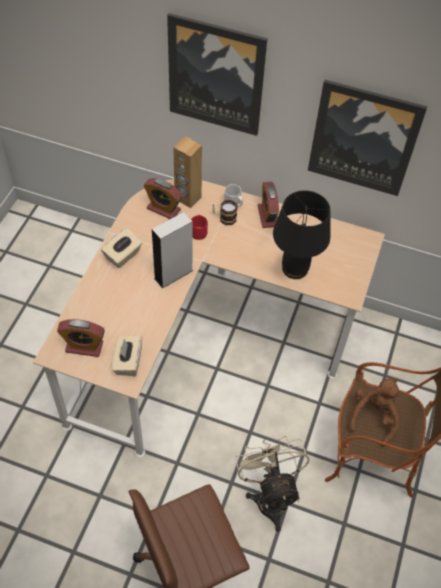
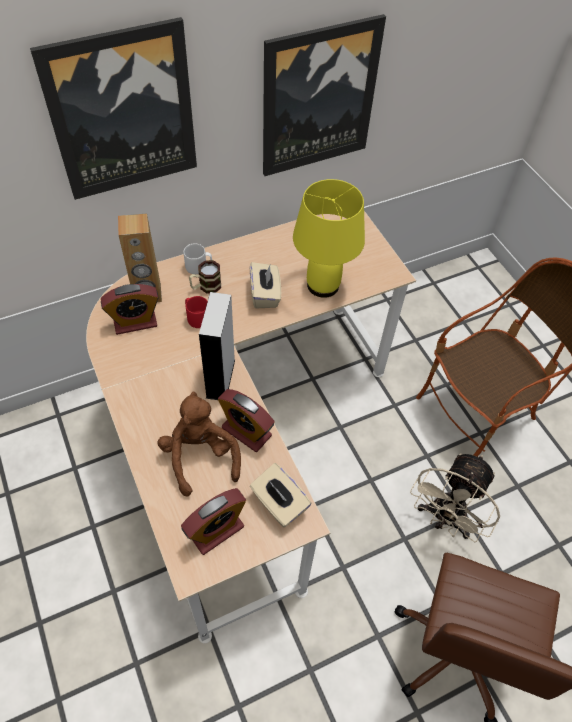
camera: 45 degrees left, 0 degrees up
beige tissue box [101,228,142,268] -> beige tissue box moved to [250,262,281,308]
beige fan [236,436,310,532] -> beige fan turned 90 degrees counterclockwise [410,453,500,542]
alarm clock [258,182,279,228] -> alarm clock moved to [218,389,275,452]
black table lamp [273,190,331,279] -> yellow table lamp [293,179,365,298]
brown plush toy [348,378,400,447] -> brown plush toy moved to [157,391,241,496]

